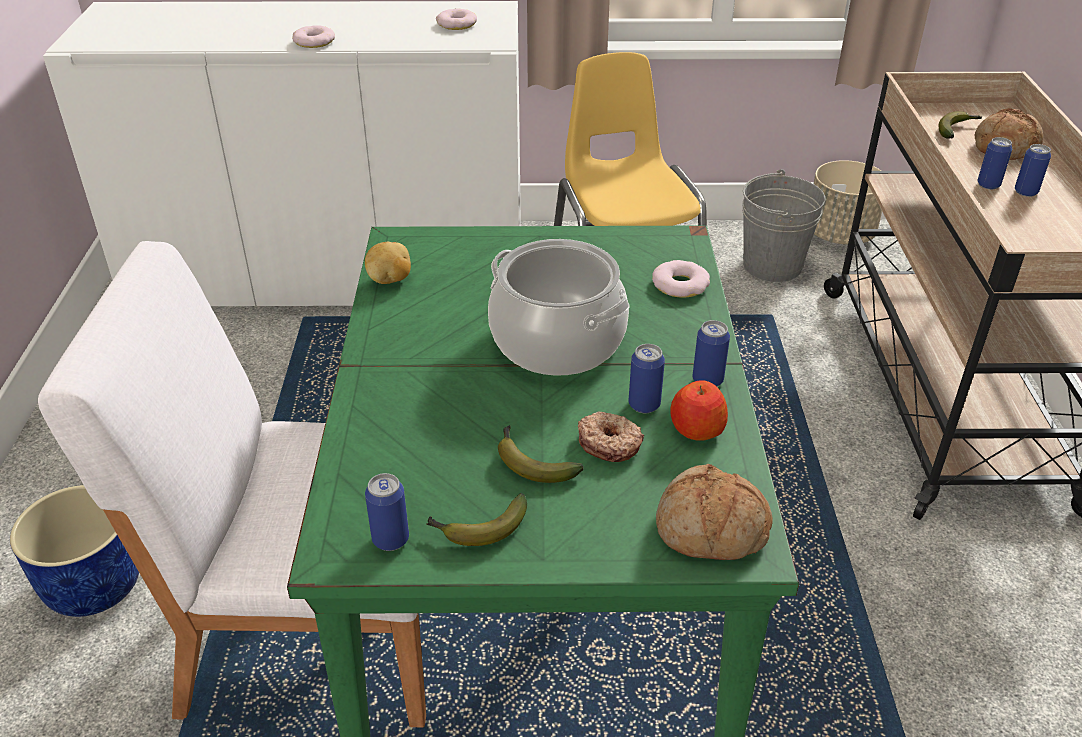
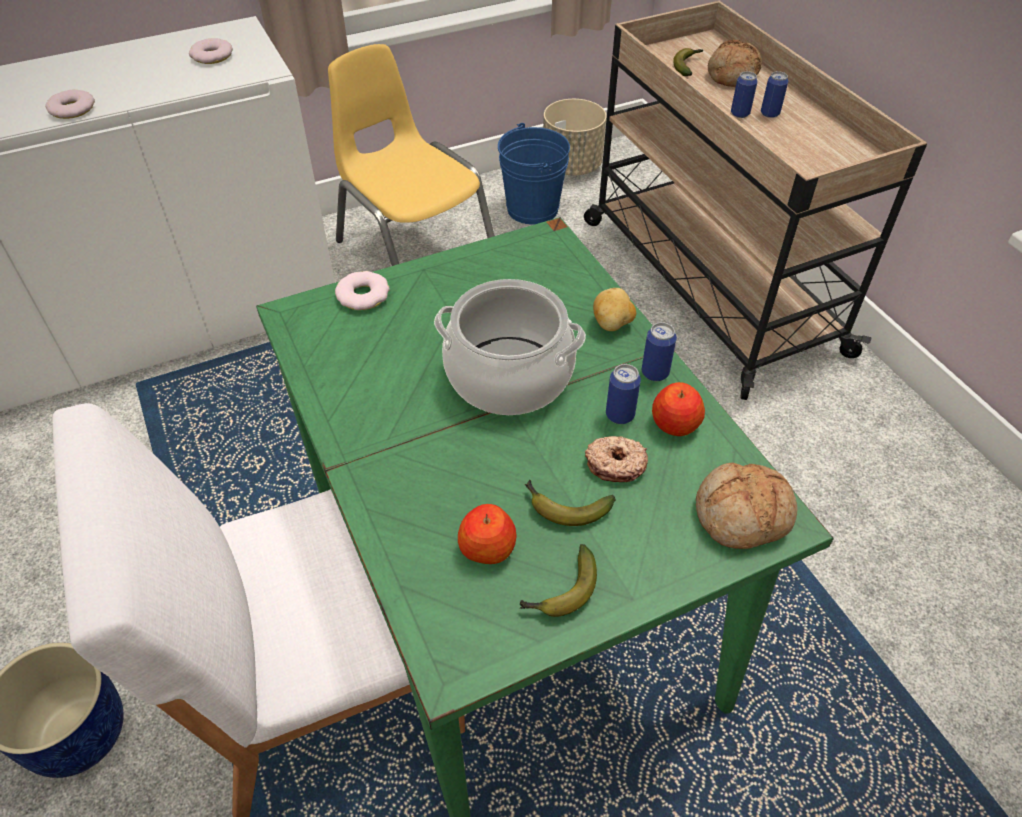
camera: 25 degrees left, 10 degrees up
potato [365,242,411,284] -> potato moved to [593,288,636,331]
can [365,473,409,551] -> none
donut [652,260,710,298] -> donut moved to [335,271,390,310]
grey bucket [742,169,825,282] -> blue bucket [498,123,570,225]
none -> apple [458,504,517,564]

